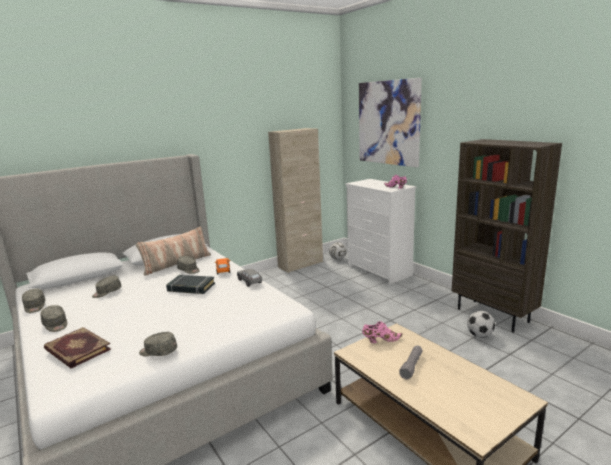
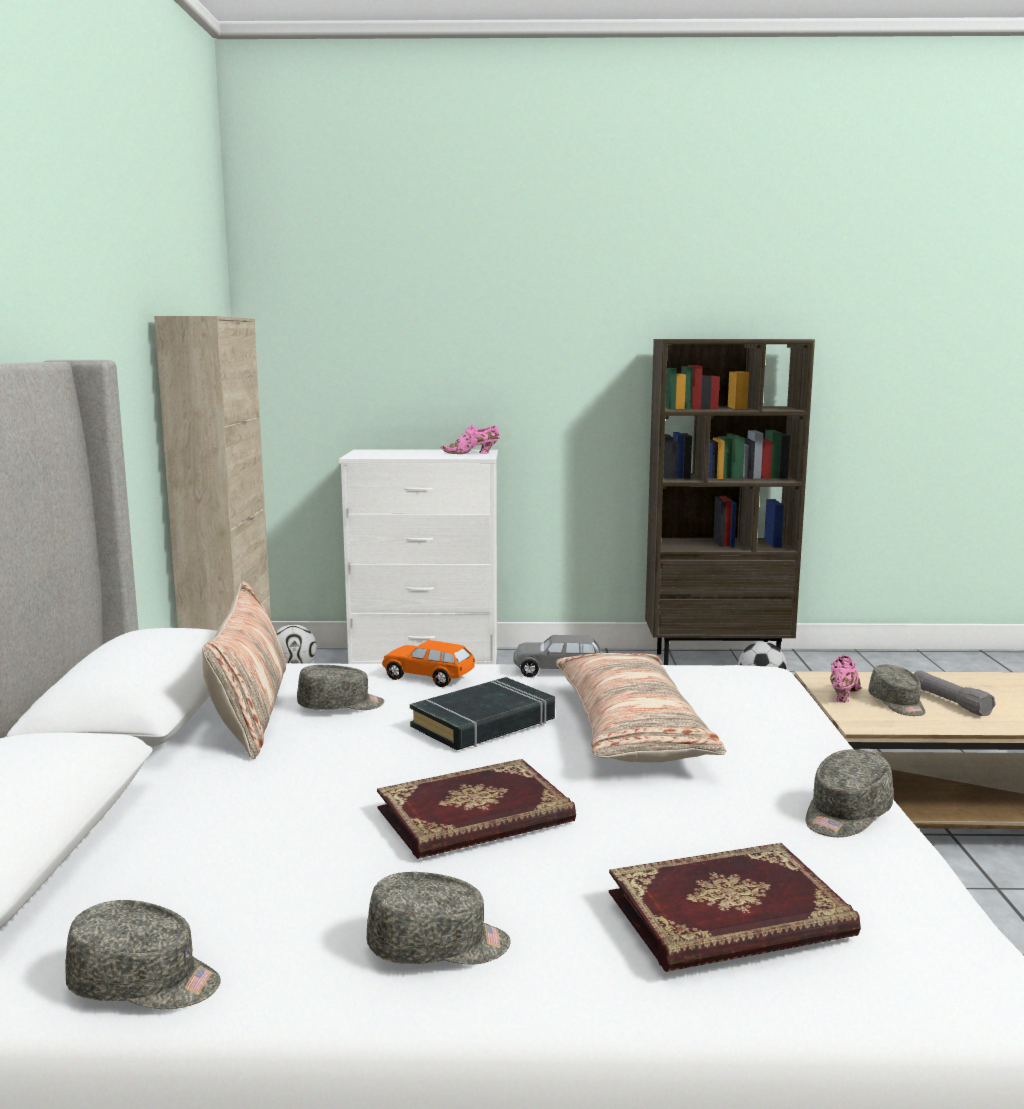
camera: 55 degrees left, 5 degrees down
grey cap [92,276,121,298] -> grey cap moved to [868,665,925,716]
picture [359,78,422,167] -> none
none -> book [377,759,576,859]
none -> pillow [556,653,726,762]

